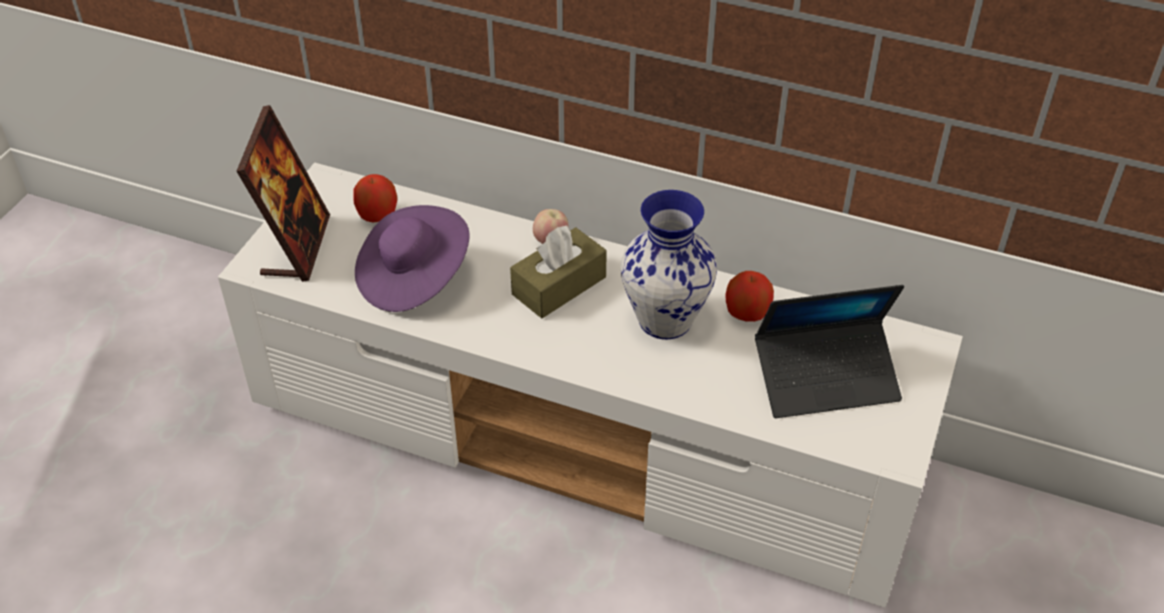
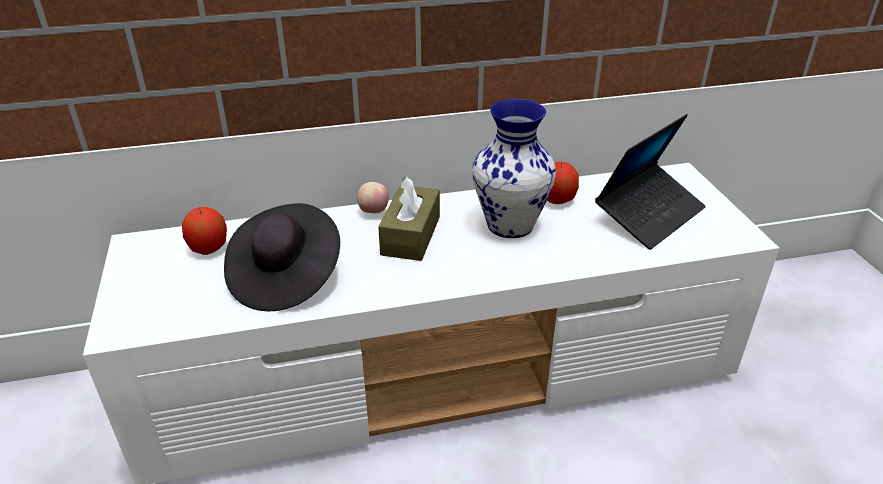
camera: 35 degrees left, 10 degrees down
picture frame [236,105,330,282] -> none
purple hat [355,205,470,312] -> black hat [224,203,340,311]

